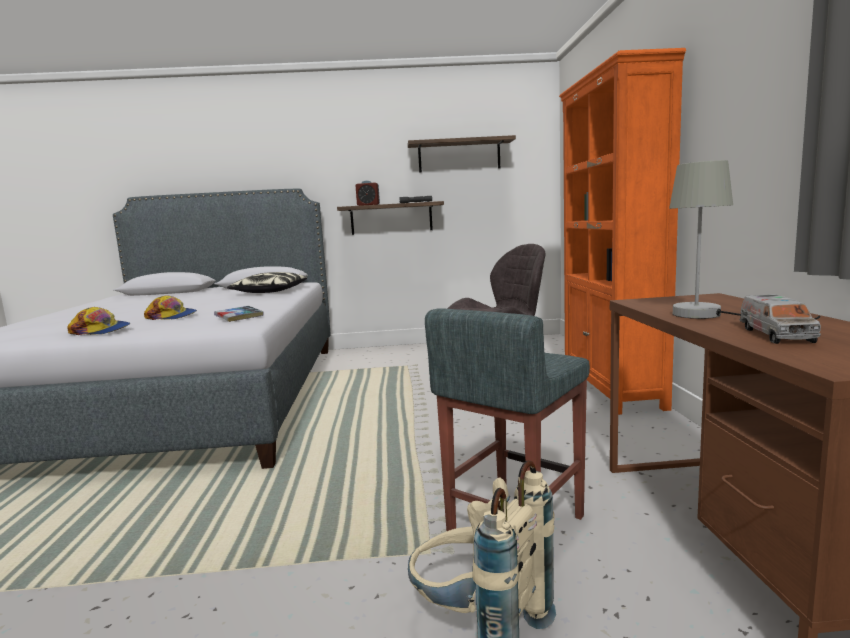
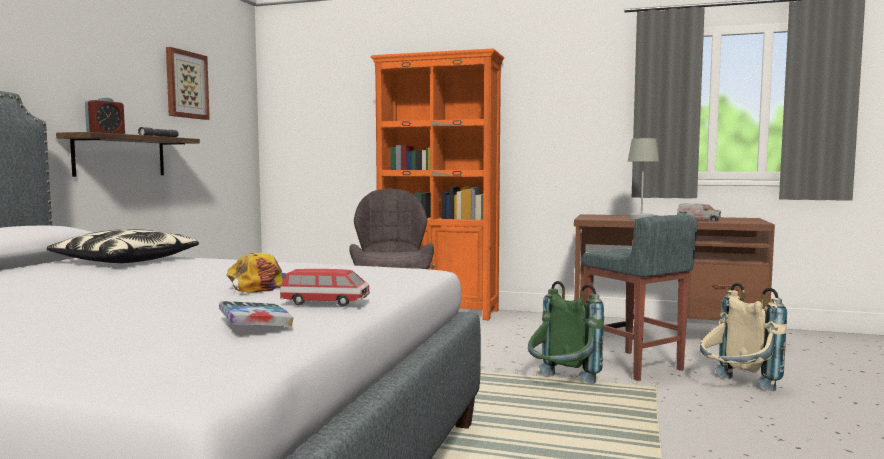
camera: 70 degrees left, 5 degrees down
cap [67,307,130,335] -> toy car [280,269,370,307]
book [214,306,264,322] -> book moved to [219,301,293,327]
shelf [407,135,516,173] -> picture [166,47,210,120]
none -> green backpack [528,281,604,384]

